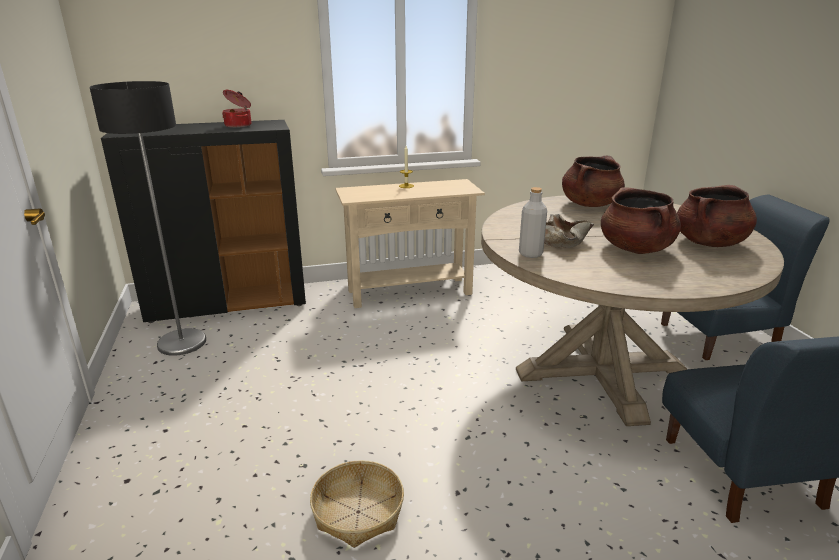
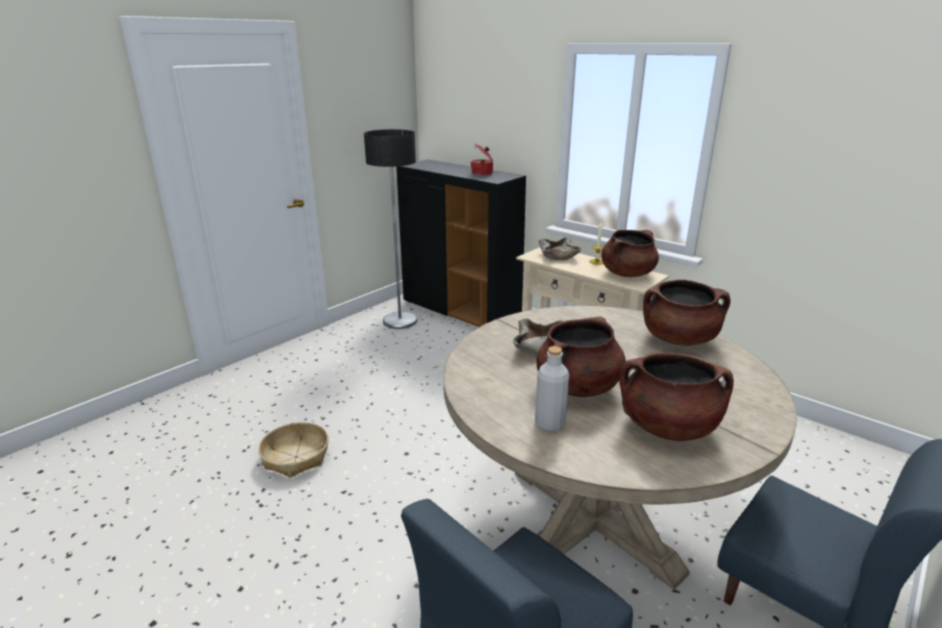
camera: 55 degrees right, 0 degrees up
grey bottle [519,187,547,258] -> grey bottle moved to [535,346,569,432]
none -> beige bowl [539,238,581,261]
none -> brown cooking pot [601,230,659,277]

